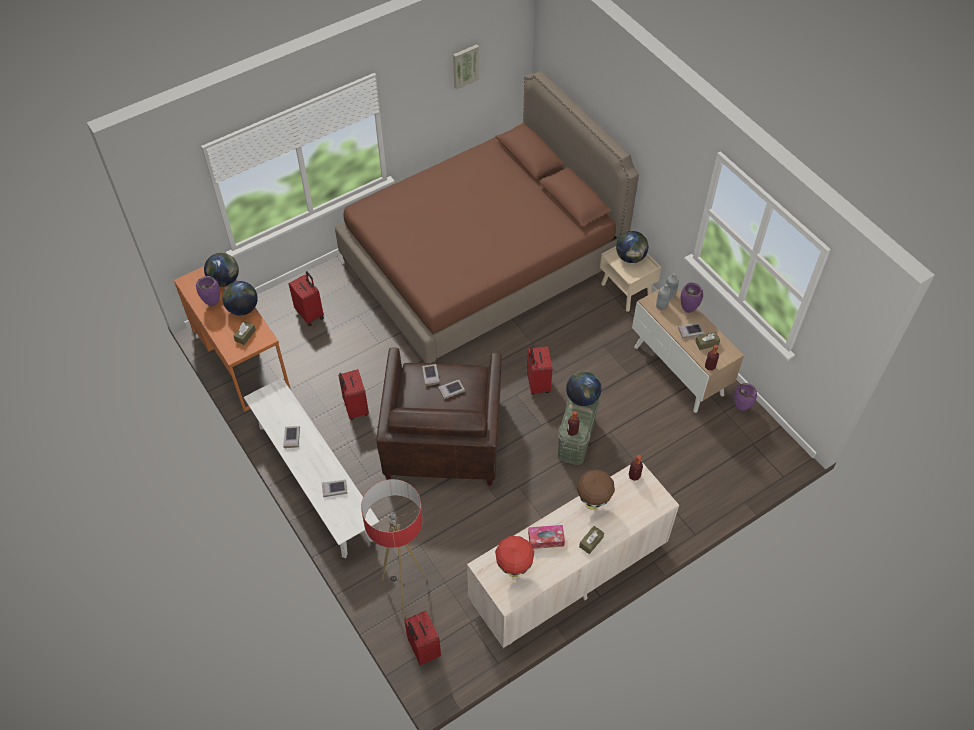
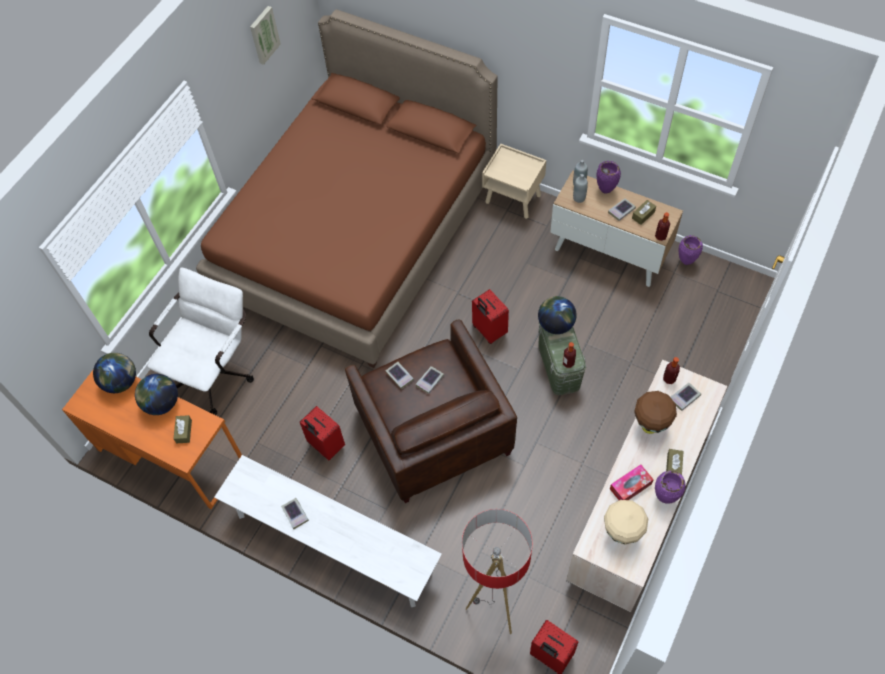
camera: 25 degrees left, 5 degrees up
purple vase [196,276,220,306] -> purple vase moved to [655,471,686,504]
red suitcase [288,271,324,326] -> white office chair [147,268,254,415]
book [322,480,347,497] -> book moved to [671,383,701,411]
red table lamp [495,536,534,577] -> beige table lamp [604,500,648,544]
globe [616,231,648,263] -> none

